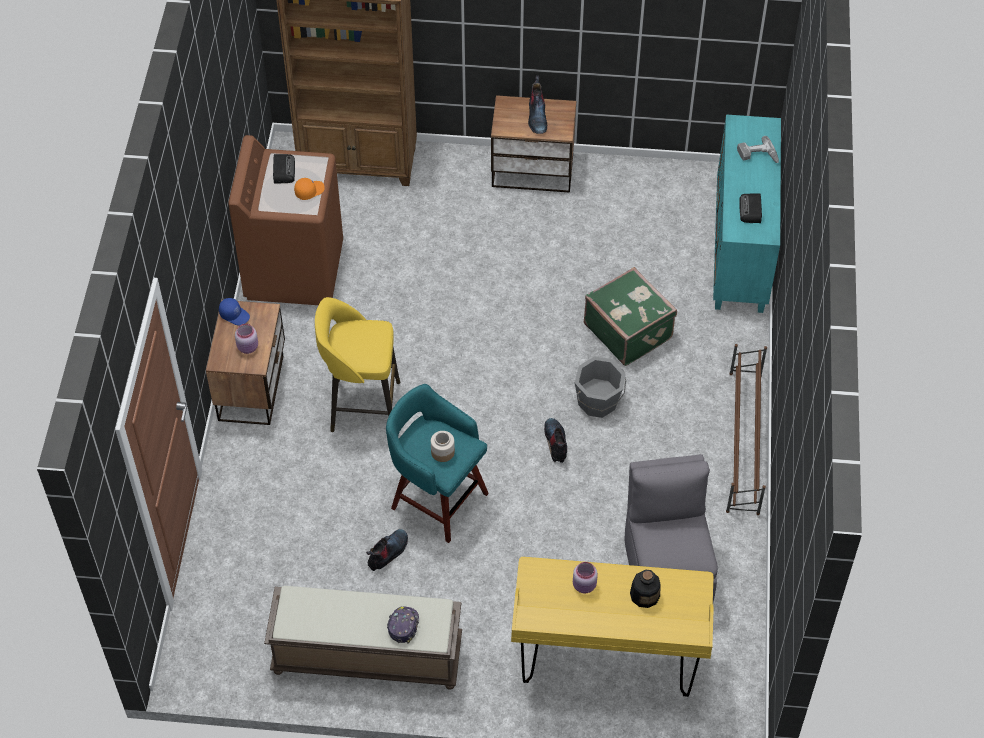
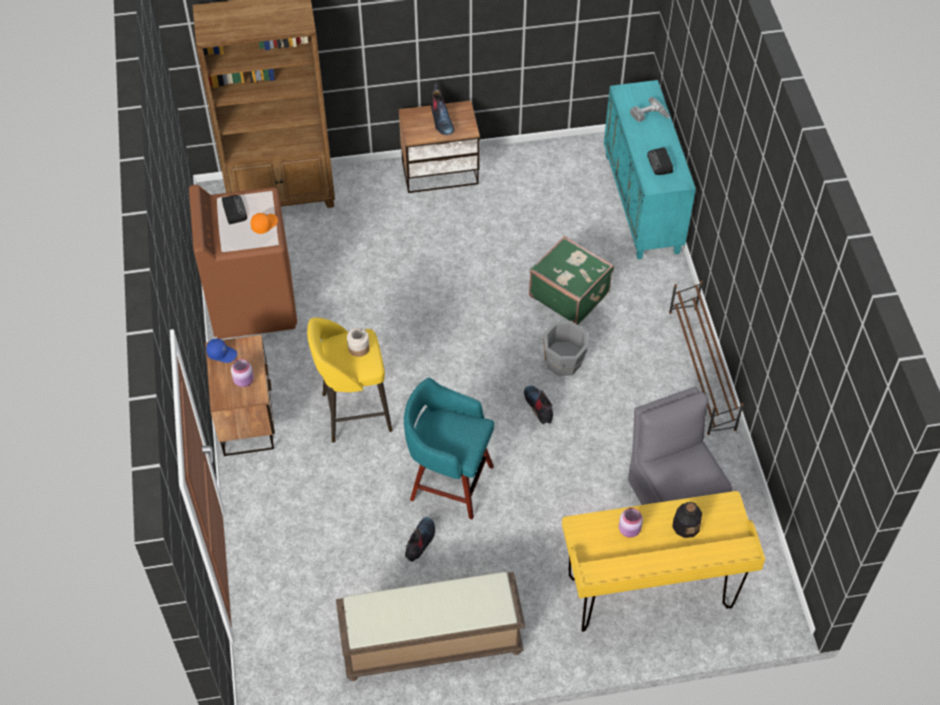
camera: 15 degrees left, 0 degrees up
cap [387,606,419,644] -> none
jar [431,431,455,462] -> jar moved to [347,328,370,357]

